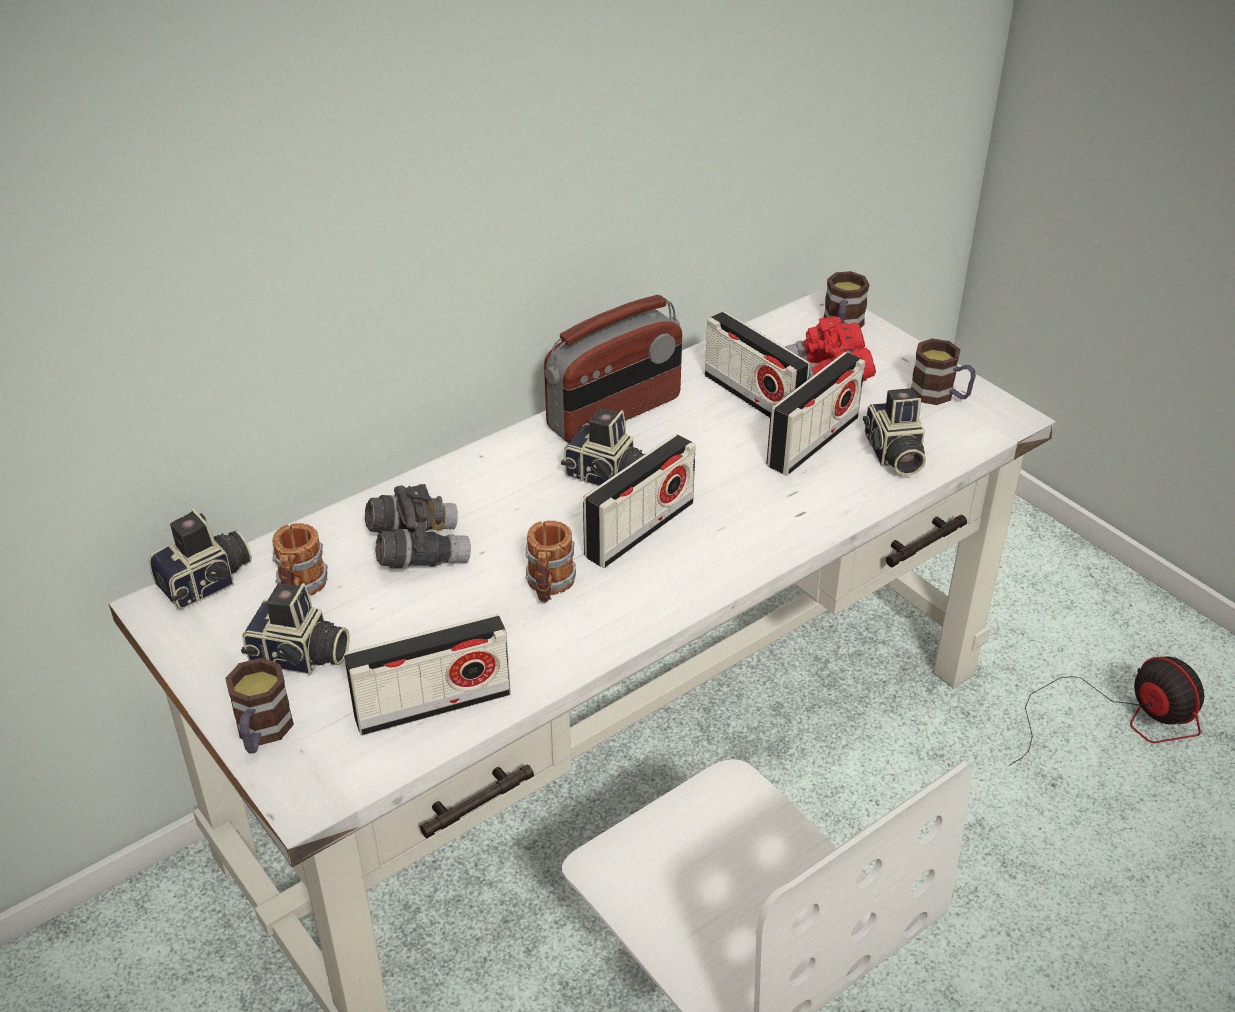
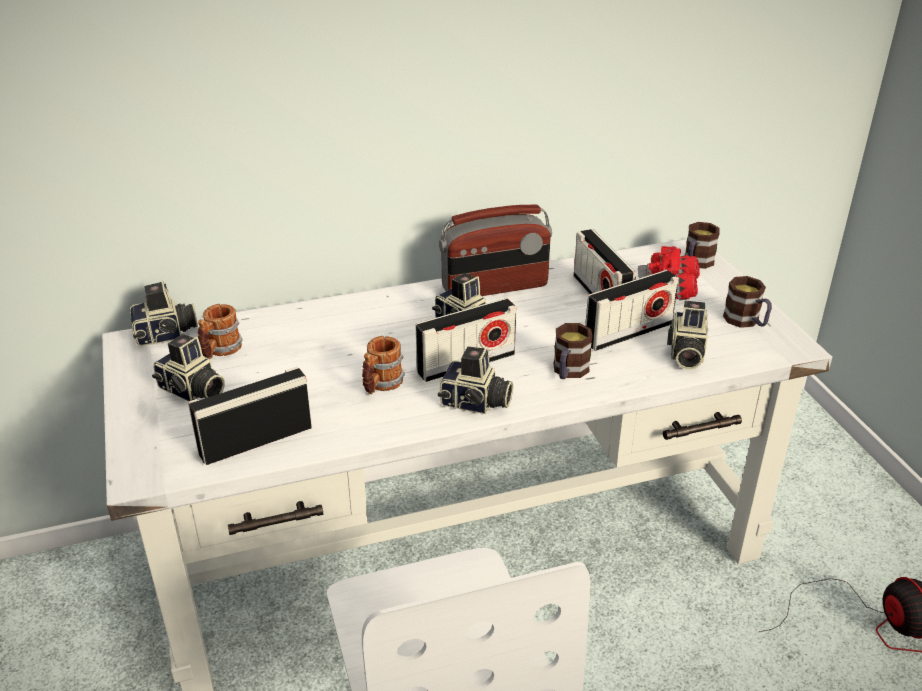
camera: 20 degrees right, 5 degrees down
mug [225,658,294,754] -> mug moved to [553,323,593,379]
radio [344,614,511,736] -> radio turned 150 degrees clockwise [188,367,312,465]
grey binoculars [365,484,471,569] -> none
none -> camera [438,346,513,414]

